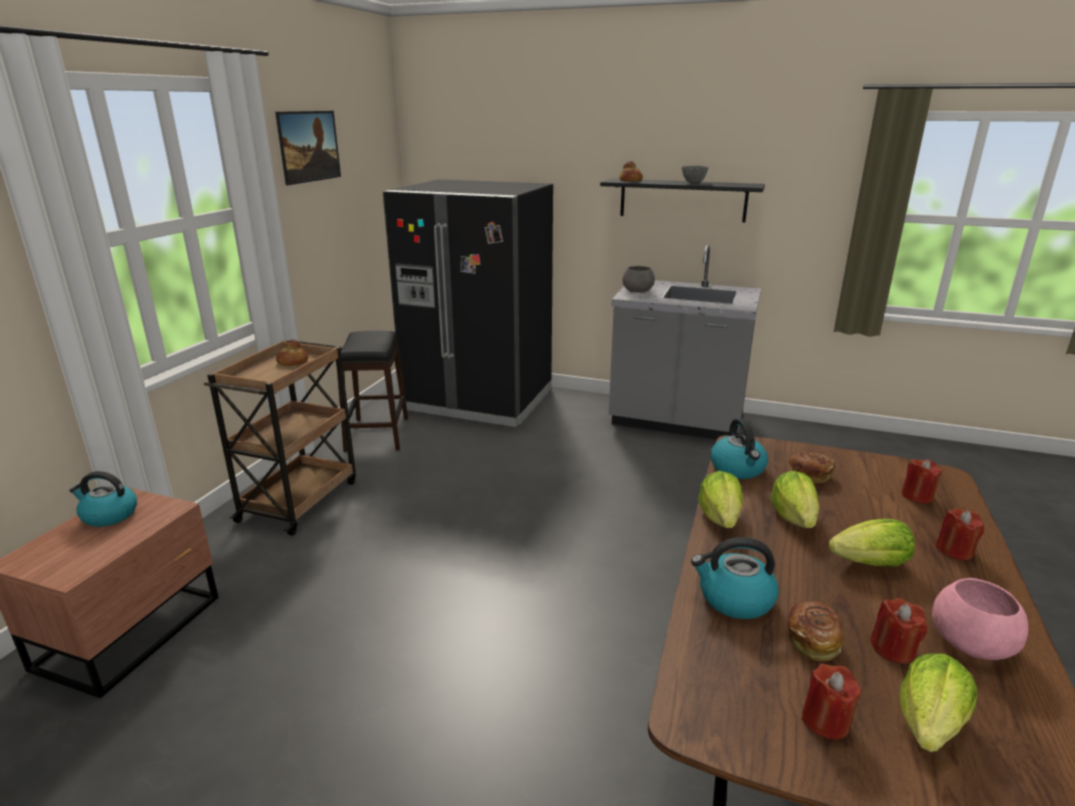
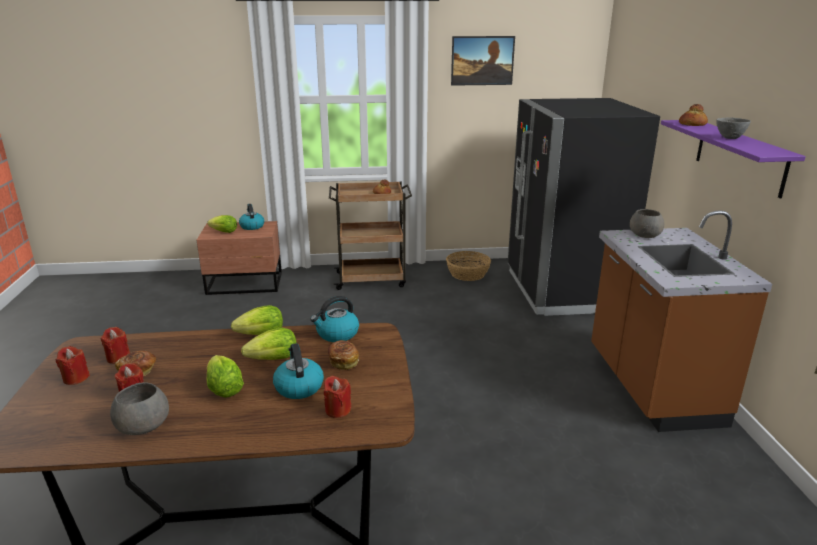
camera: 65 degrees right, 0 degrees up
black stool [337,331,408,452] -> basket [446,251,491,281]
black shelf [600,179,765,222] -> purple shelf [661,120,806,198]
grey counter [609,245,761,440] -> brown counter [591,210,772,432]
kettle [691,537,779,619] -> kettle moved to [273,343,324,399]
lettuce [900,653,977,752] -> lettuce moved to [207,215,237,233]
pink bowl [932,578,1028,660] -> grey bowl [110,382,169,435]
red candle [935,508,984,561] -> red candle moved to [101,327,130,364]

